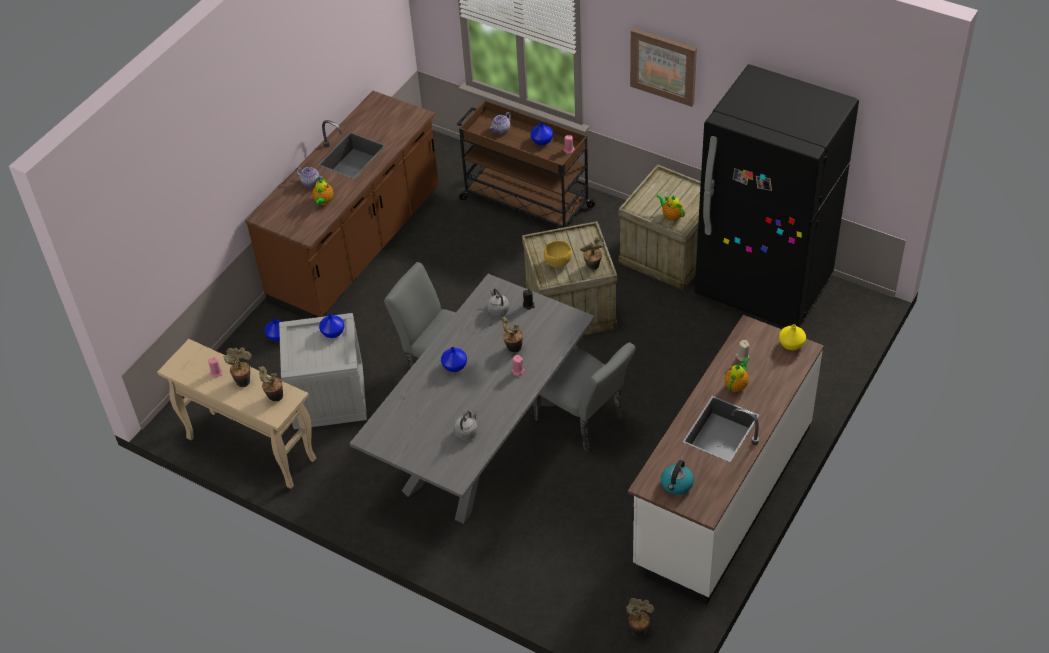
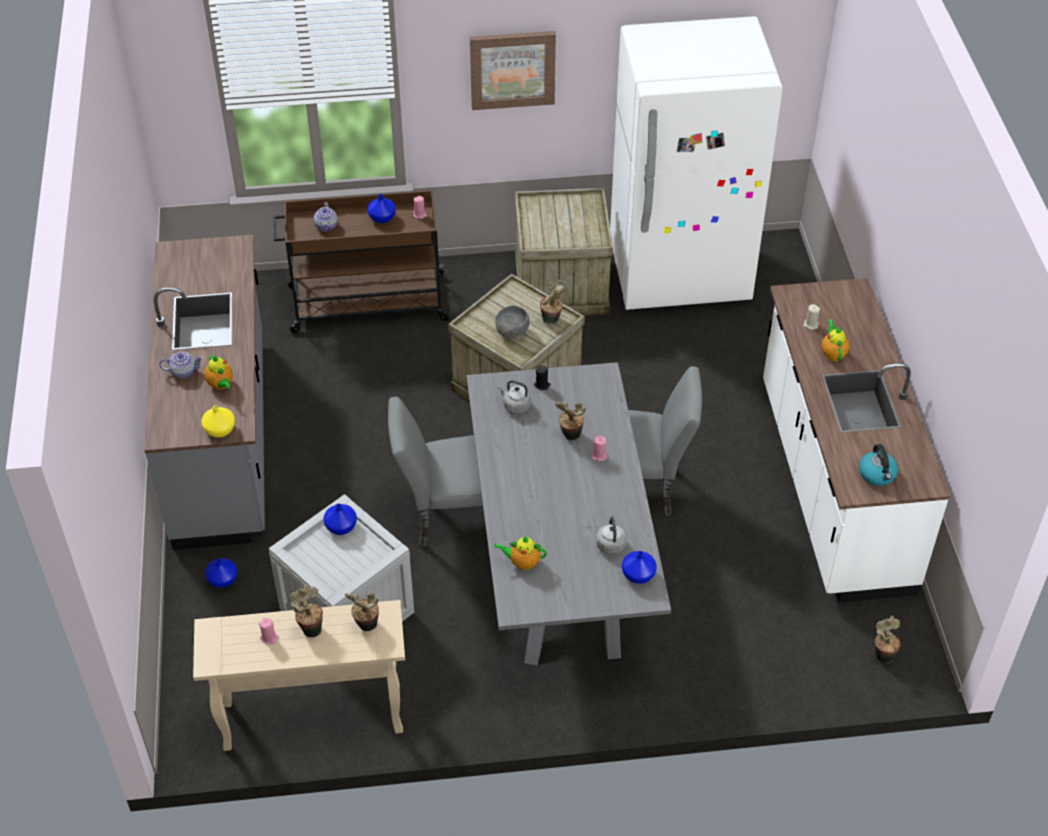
camera: 40 degrees left, 0 degrees up
brown counter [245,91,439,319] -> grey counter [144,235,265,550]
blue vase [441,347,467,372] -> blue vase moved to [622,551,657,584]
yellow bowl [544,241,572,267] -> grey bowl [495,306,529,339]
teapot [656,195,685,221] -> teapot moved to [494,536,547,570]
black fridge [695,64,859,327] -> white fridge [610,16,783,310]
yellow vase [779,324,806,350] -> yellow vase moved to [201,405,235,438]

